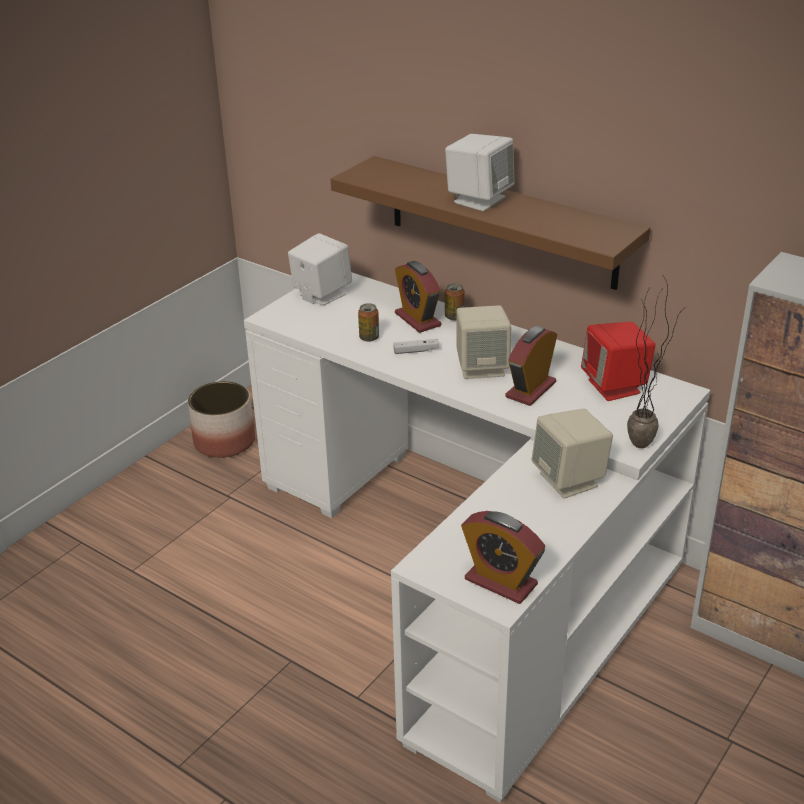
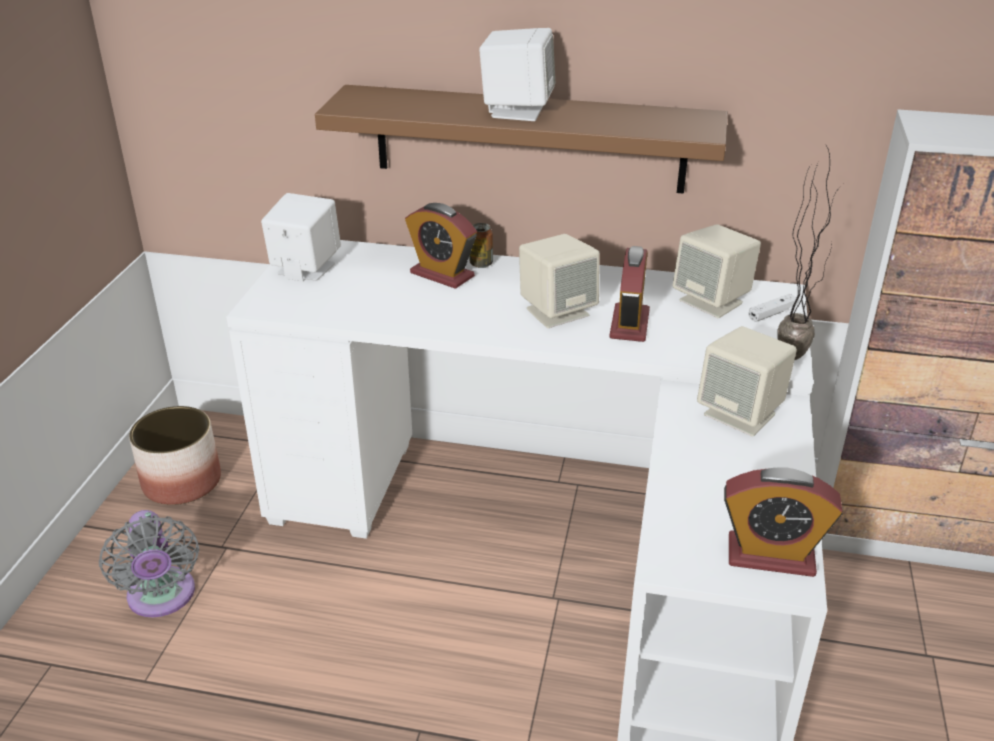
camera: 25 degrees left, 0 degrees up
can [358,303,379,342] -> none
white game controller [393,339,439,354] -> white game controller moved to [749,294,799,322]
red speaker [581,322,656,401] -> beige speaker [673,224,761,318]
none -> grey fan [99,510,199,617]

